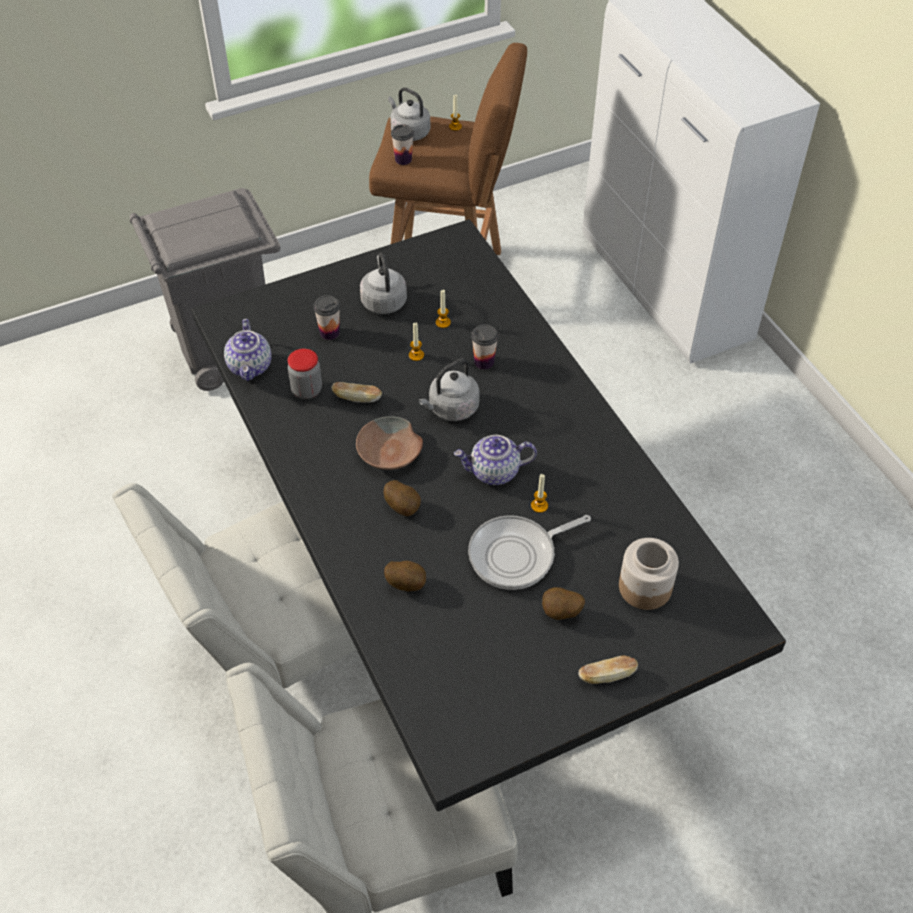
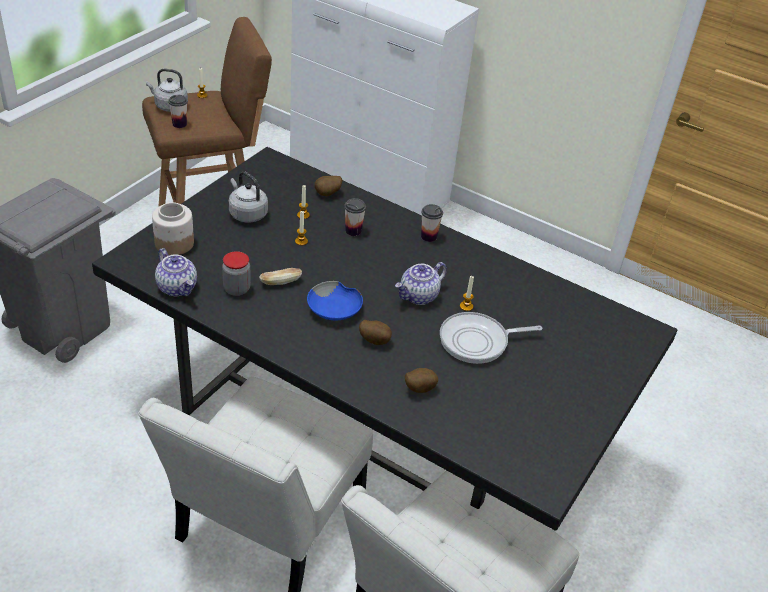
camera: 35 degrees left, 10 degrees down
cup [313,295,340,340] -> cup moved to [421,204,443,242]
brown bowl [356,417,423,470] -> blue bowl [307,281,363,320]
grey kettle [418,359,480,421] -> none
frying pan [468,515,591,590] -> frying pan turned 45 degrees clockwise [440,312,542,364]
potato [542,587,585,620] -> potato moved to [315,176,342,196]
bread [578,655,638,684] -> none
jar [619,538,679,610] -> jar moved to [152,202,194,255]

